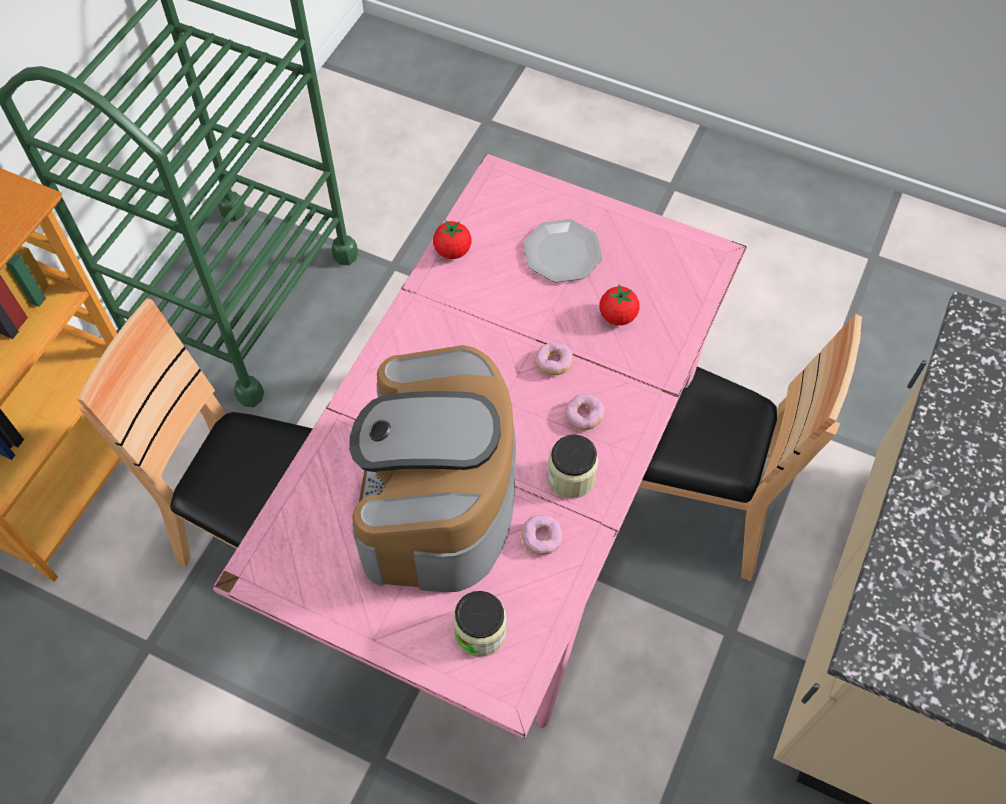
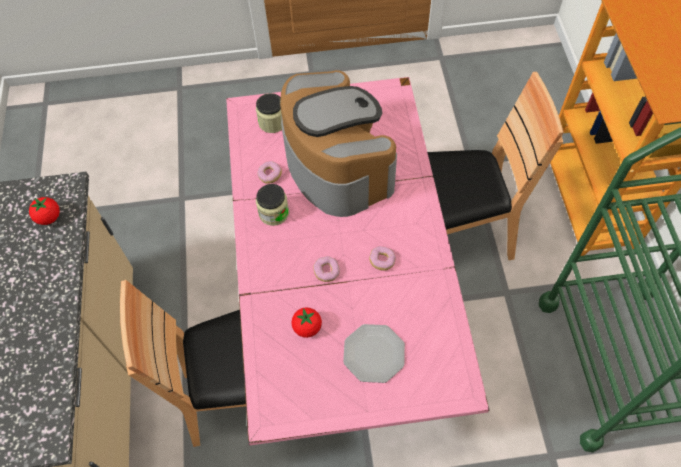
camera: 150 degrees right, 0 degrees up
tomato [433,220,471,259] -> tomato moved to [29,197,60,225]
donut [565,394,604,430] -> donut moved to [369,246,396,271]

